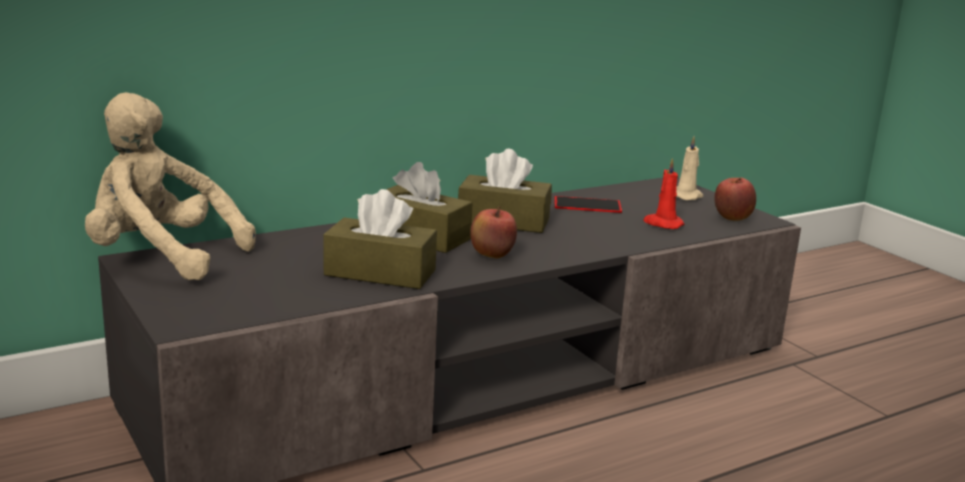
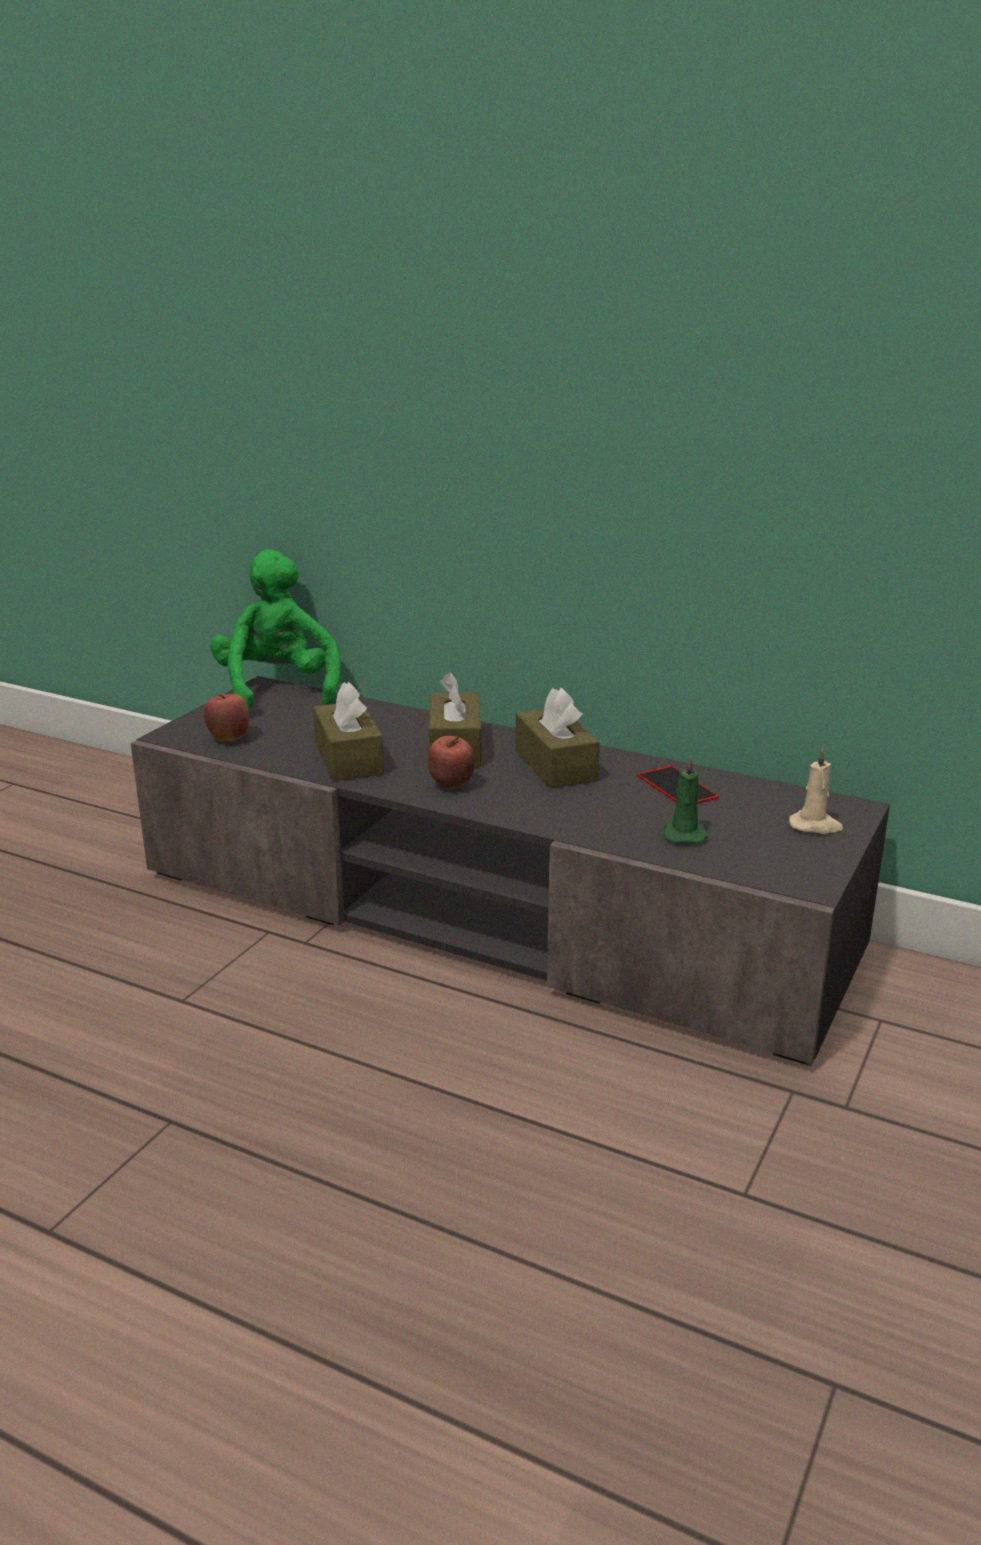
camera: 60 degrees right, 5 degrees up
beige plush toy [85,92,256,280] -> green plush toy [210,549,341,709]
red candle [644,158,685,229] -> green candle [663,756,708,844]
apple [714,178,756,221] -> apple moved to [204,694,249,741]

